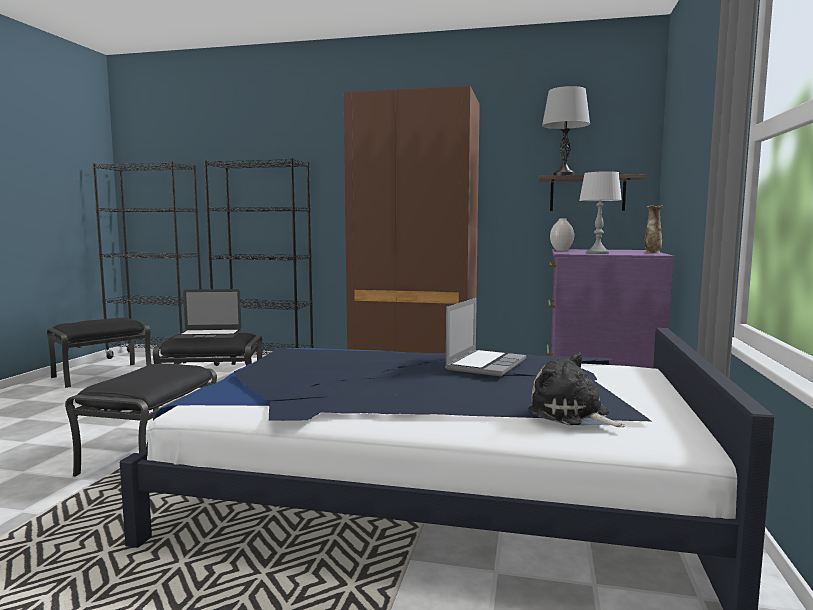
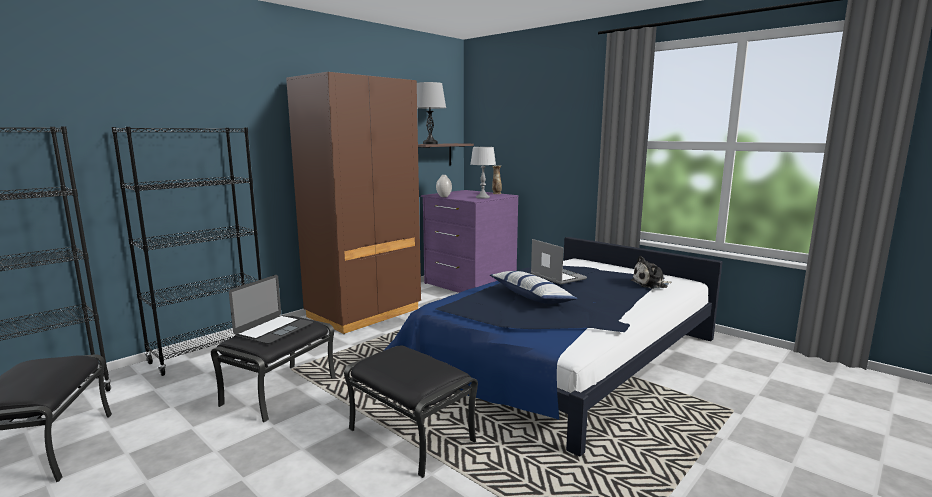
camera: 60 degrees left, 5 degrees up
none -> pillow [490,271,577,304]

